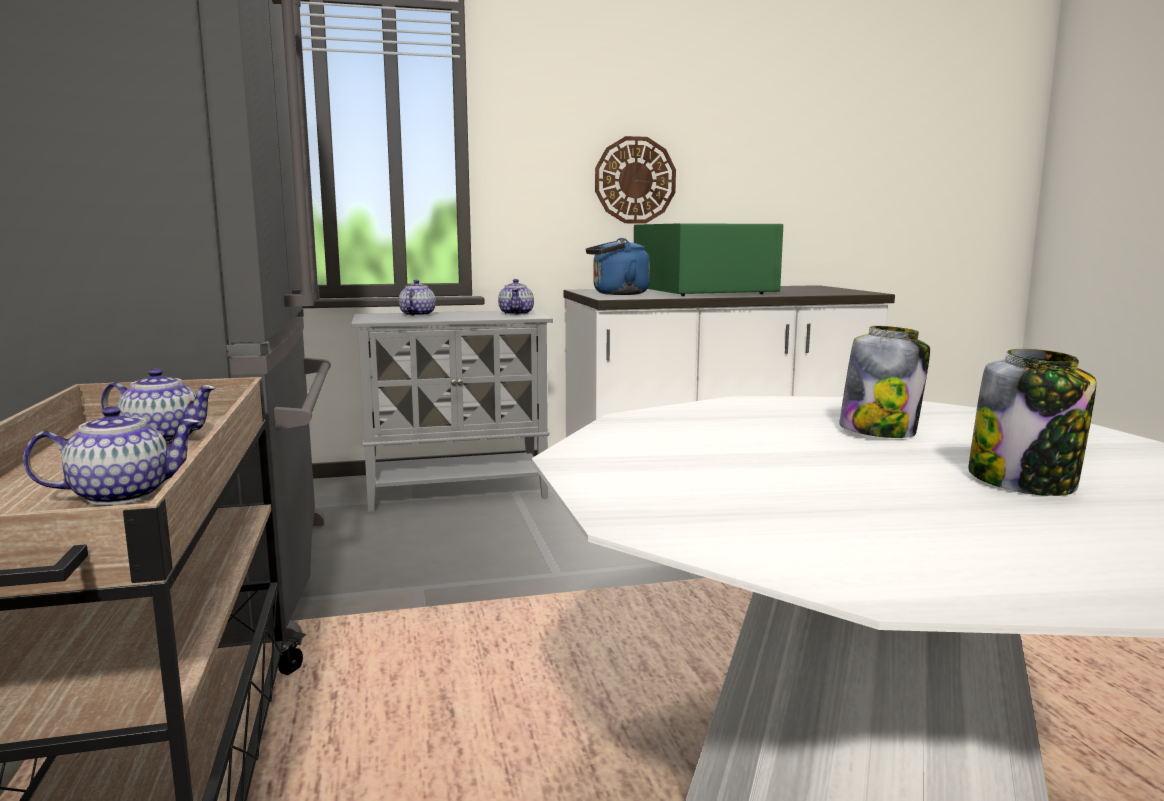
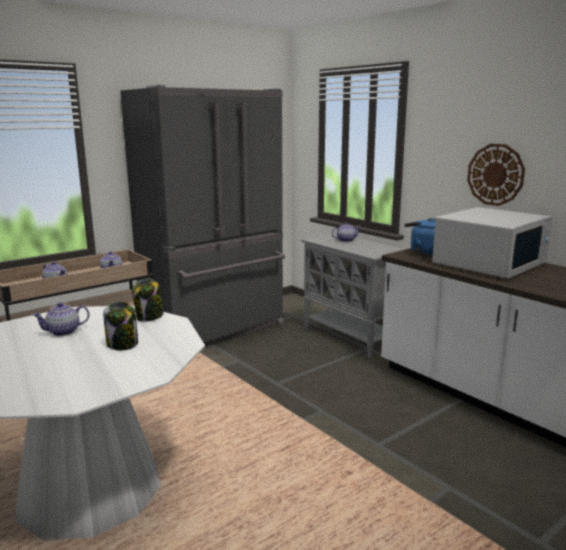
camera: 65 degrees right, 5 degrees up
teapot [498,279,534,315] -> teapot moved to [32,302,90,336]
green microwave [634,223,783,296] -> white microwave [432,207,553,279]
jar [968,349,1096,496] -> jar moved to [132,279,164,322]

